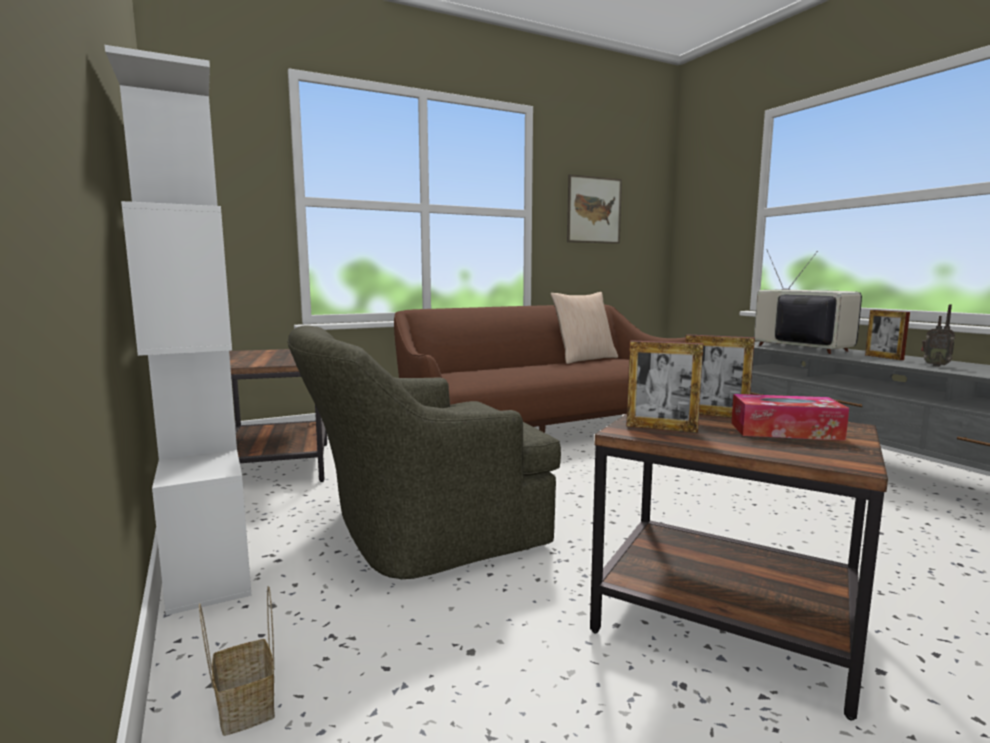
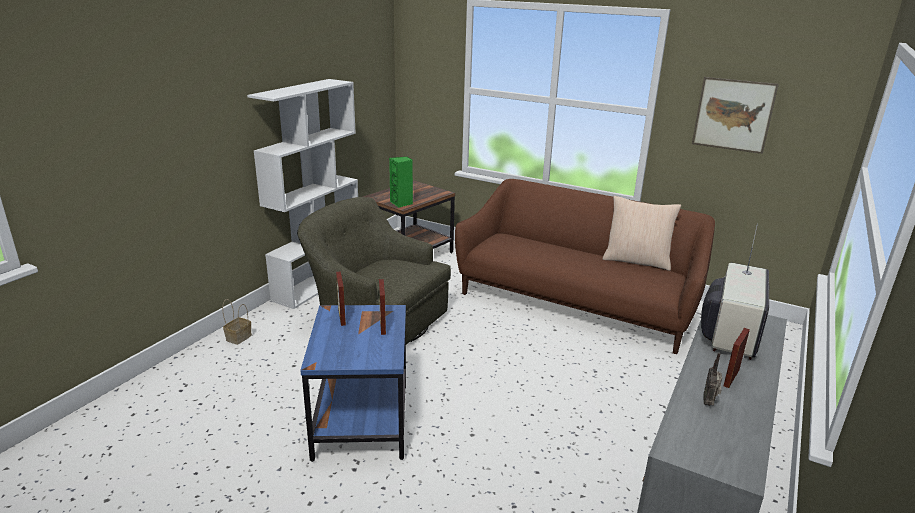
camera: 55 degrees right, 15 degrees up
brown side table [590,414,888,721] -> blue side table [300,305,406,462]
tissue box [731,394,849,441] -> none
none -> green speaker [389,157,413,208]

